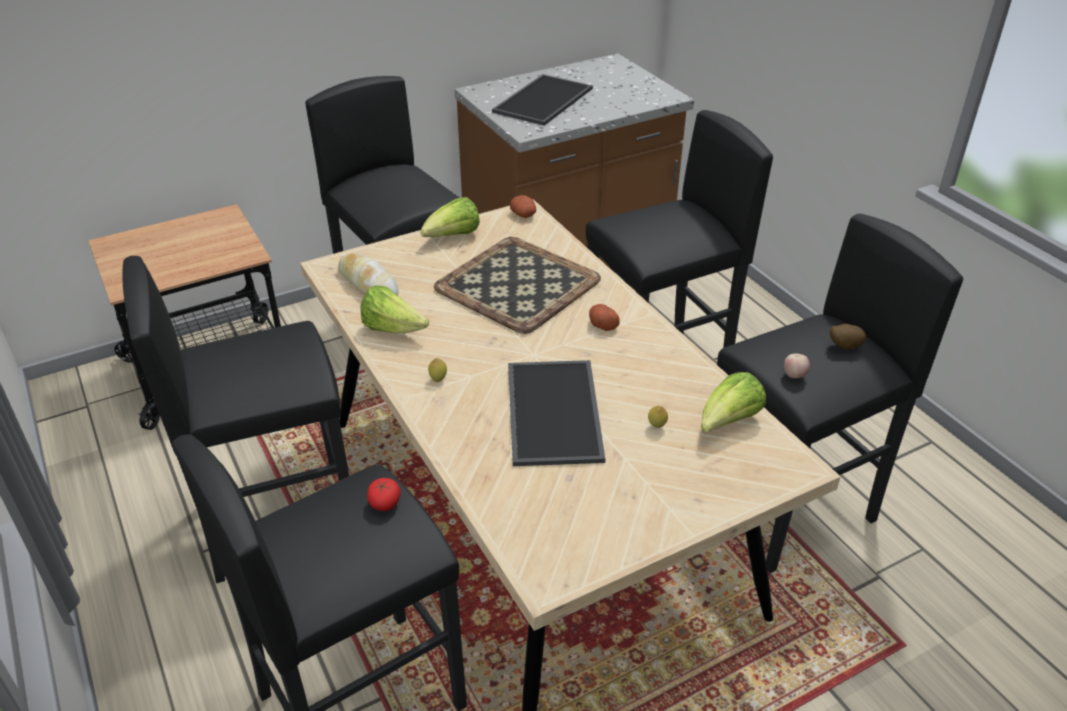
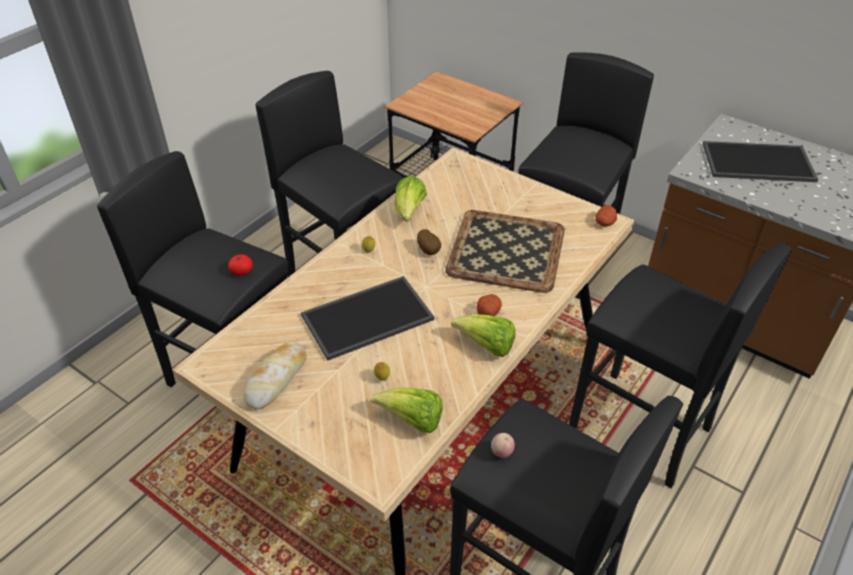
camera: 65 degrees right, 5 degrees up
bread [338,253,399,296] -> bread moved to [243,342,307,409]
lettuce [420,197,480,237] -> lettuce moved to [451,314,516,357]
potato [830,324,866,350] -> potato moved to [417,229,441,255]

